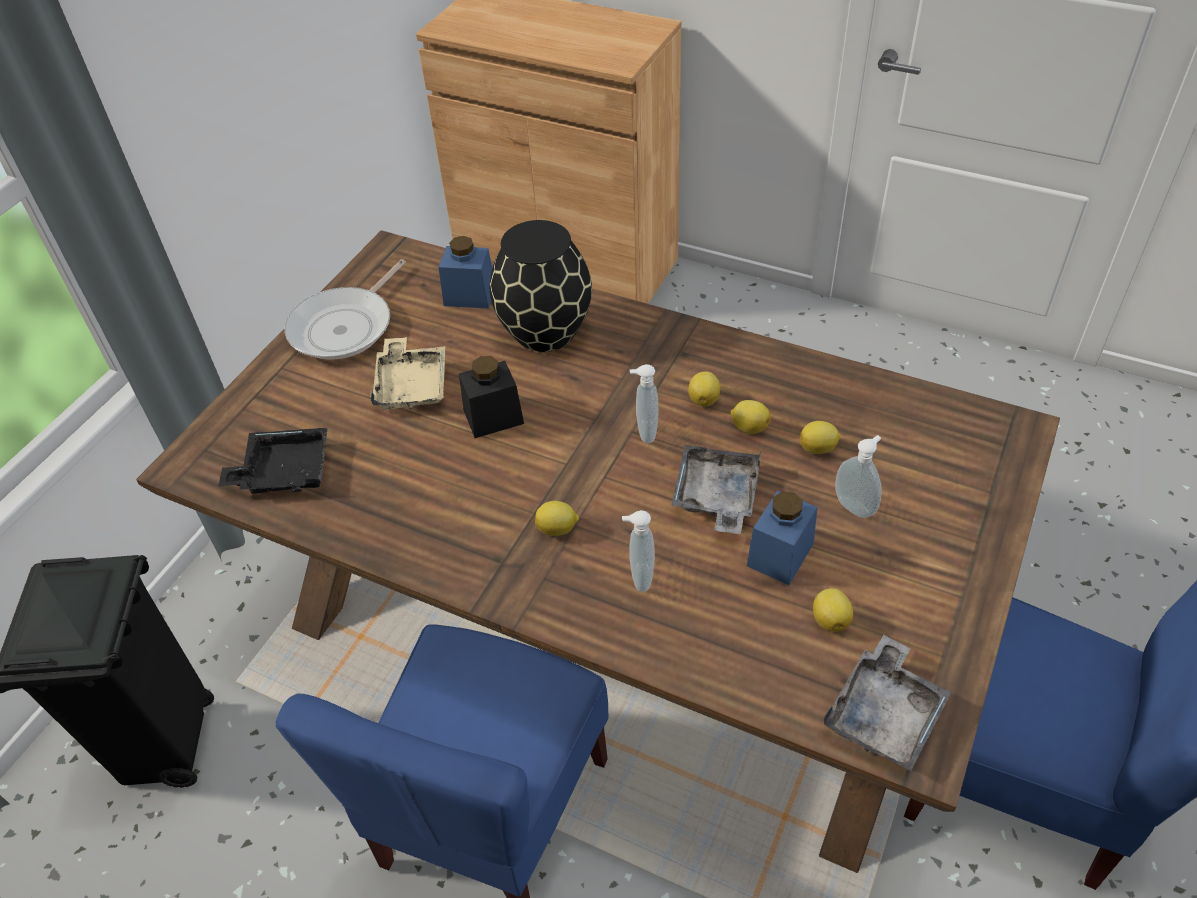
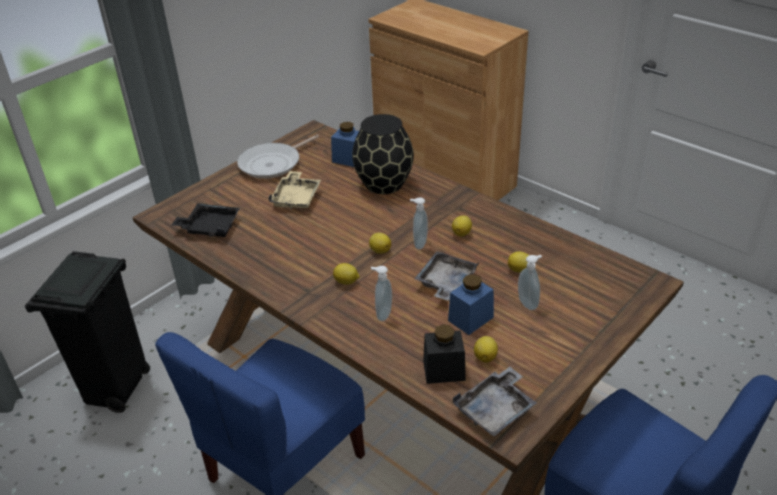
camera: 15 degrees right, 10 degrees down
black jar [459,356,524,438] -> black jar moved to [423,324,466,384]
lemon [730,400,771,434] -> lemon moved to [369,233,391,254]

